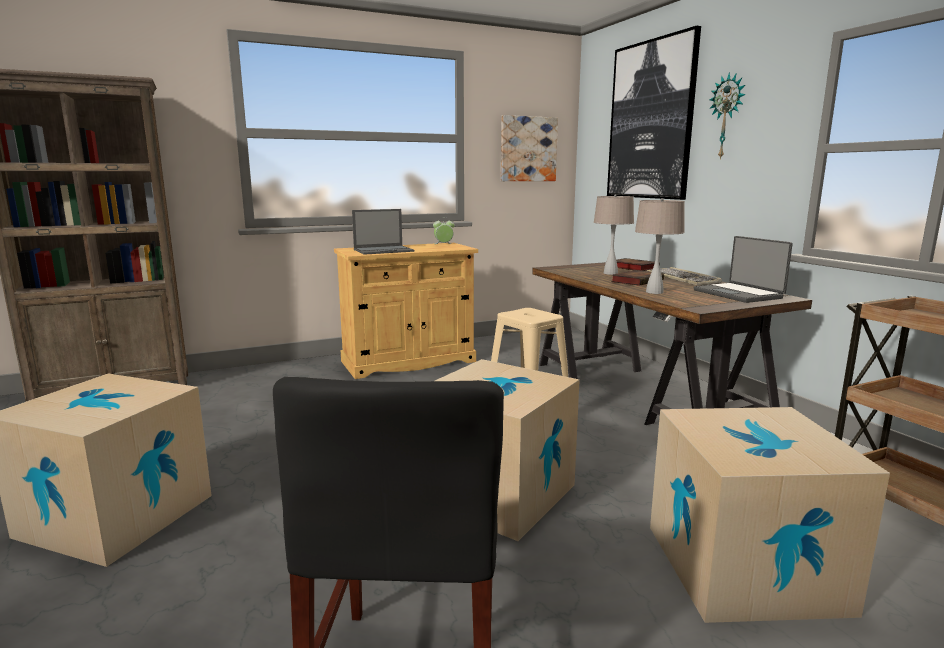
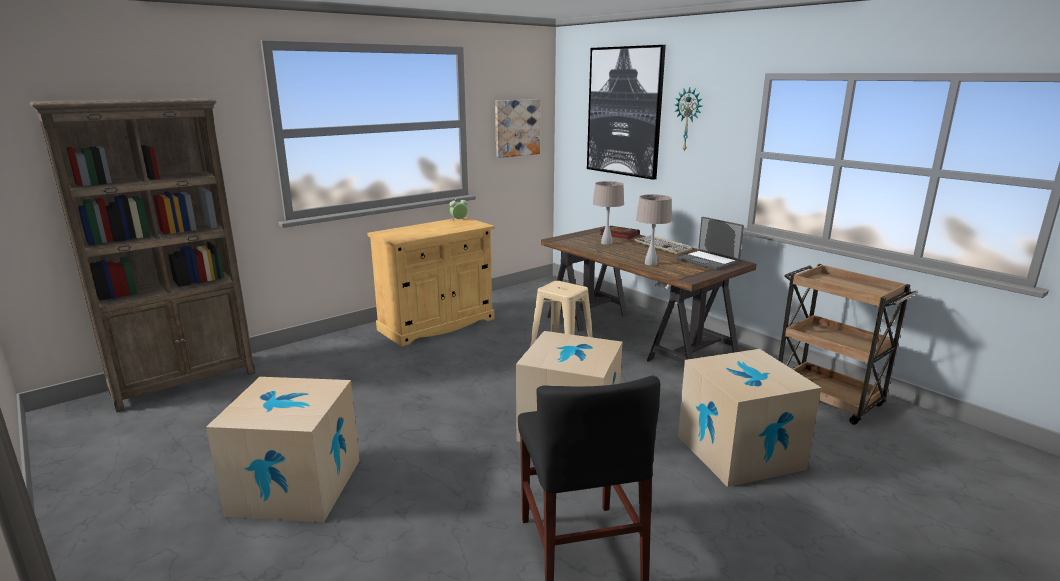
camera: 15 degrees left, 5 degrees up
laptop [352,209,414,255] -> none
book [611,270,664,286] -> none

